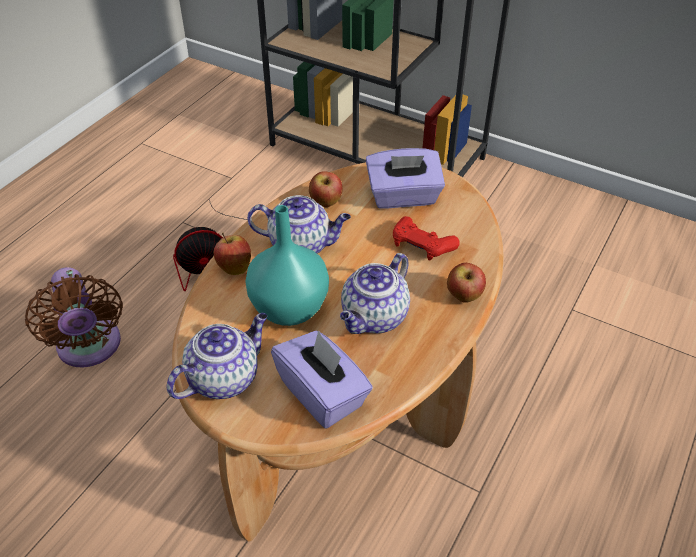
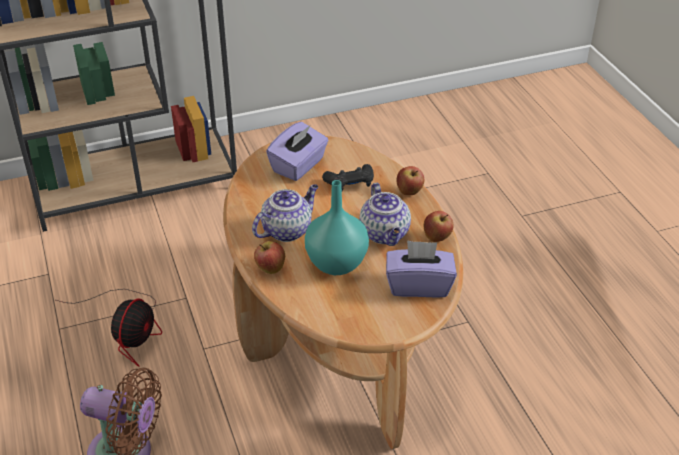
camera: 50 degrees left, 5 degrees down
teapot [167,313,268,399] -> none
apple [309,171,343,207] -> apple moved to [424,211,454,242]
red game controller [393,216,460,261] -> black game controller [322,164,374,191]

